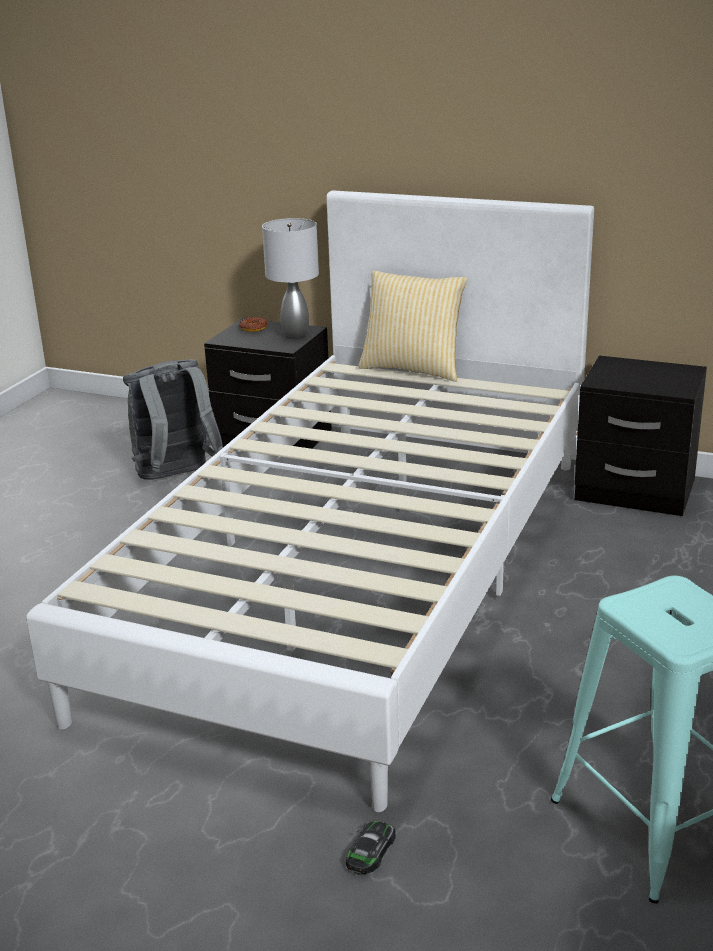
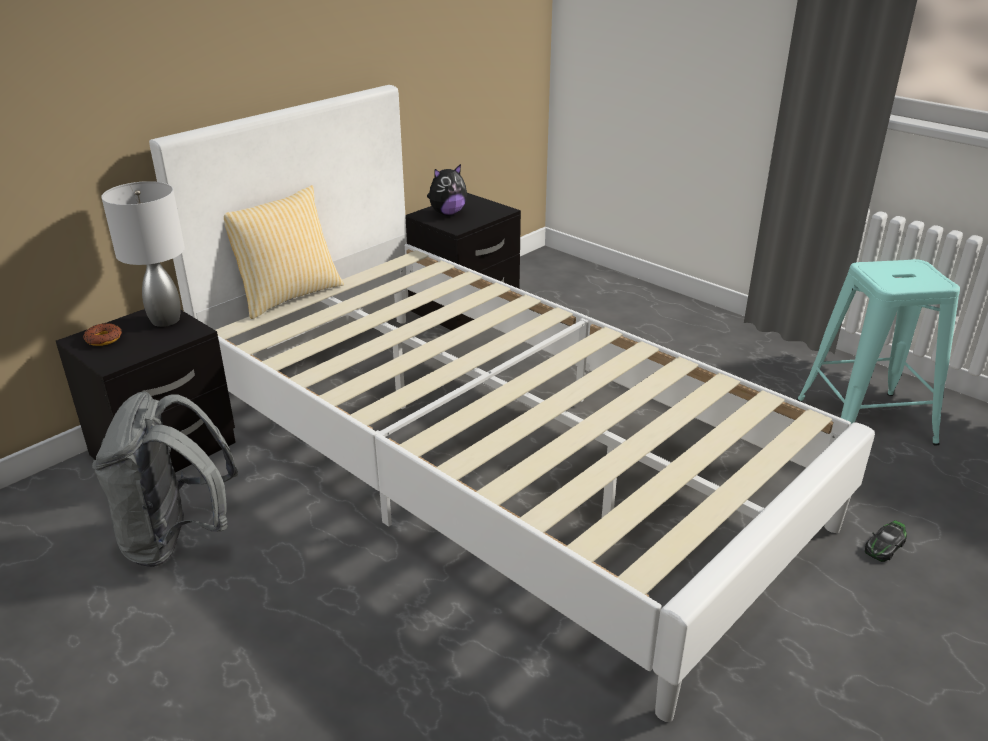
camera: 70 degrees left, 5 degrees up
toy car [346,821,395,874] -> toy car turned 90 degrees counterclockwise [865,520,907,562]
none -> plush toy [427,164,467,215]

